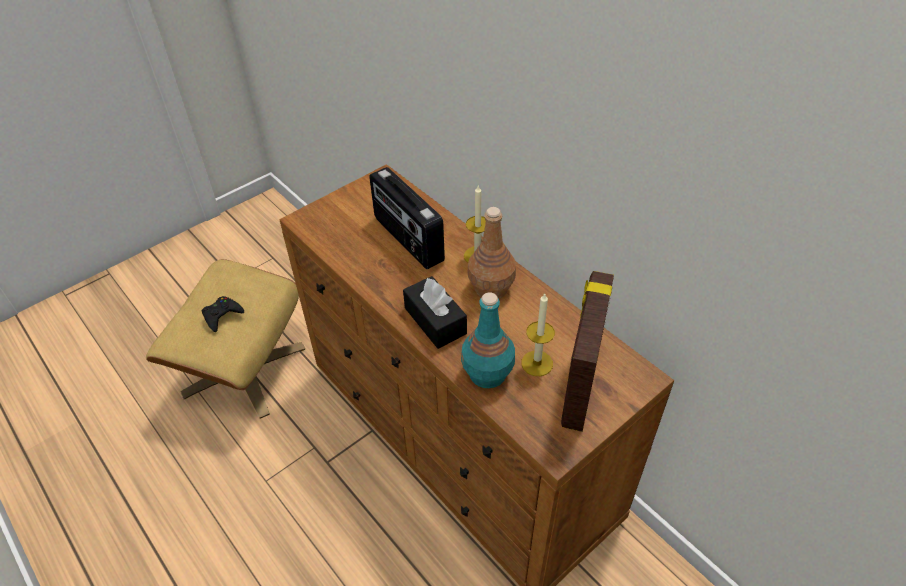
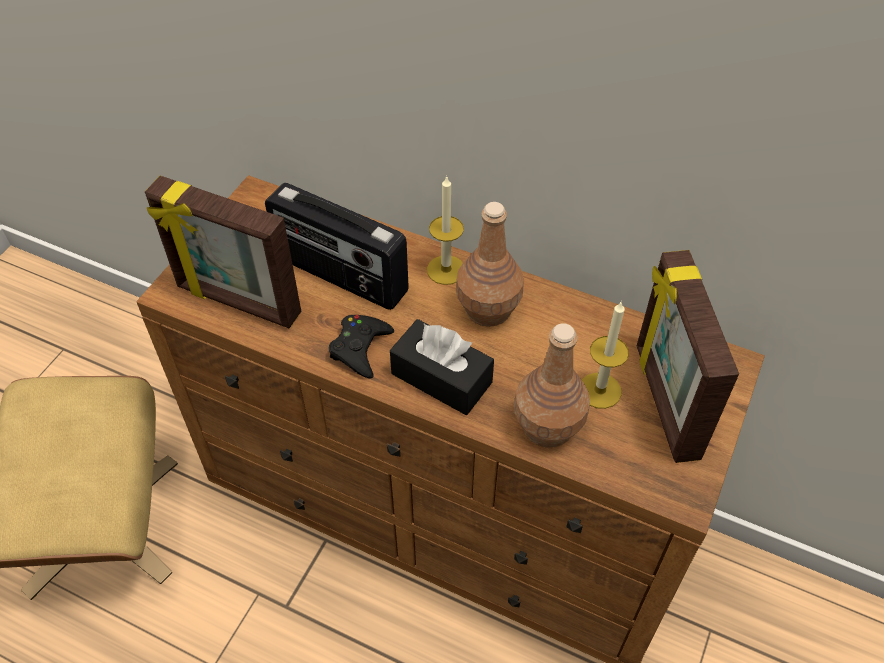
camera: 25 degrees left, 5 degrees up
black game controller [202,296,244,332] -> black game controller moved to [329,315,394,378]
turquoise bottle [461,292,515,388] -> brown bottle [514,323,590,447]
none -> picture frame [145,175,301,328]

